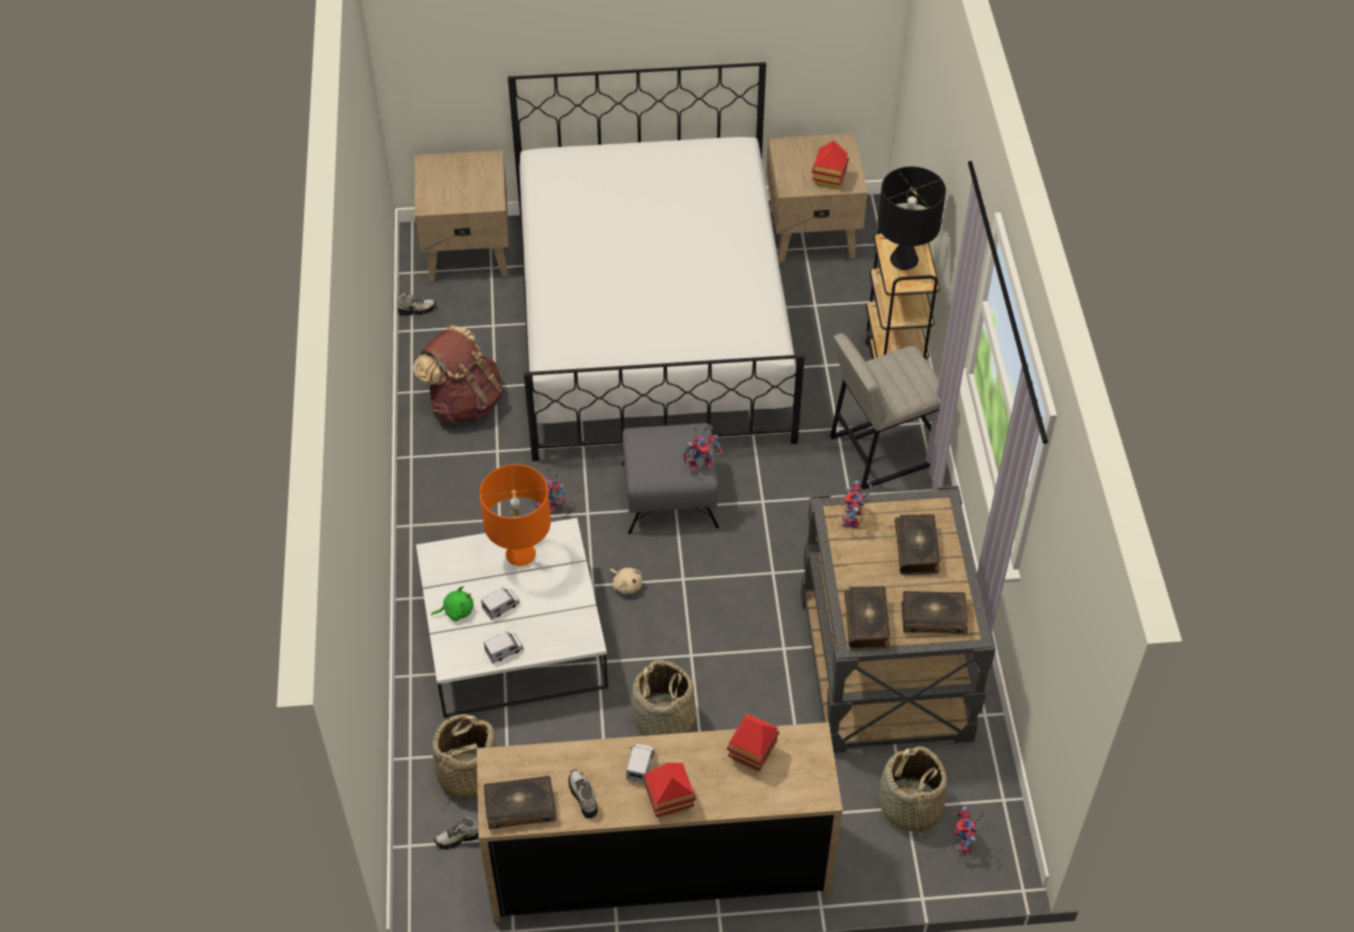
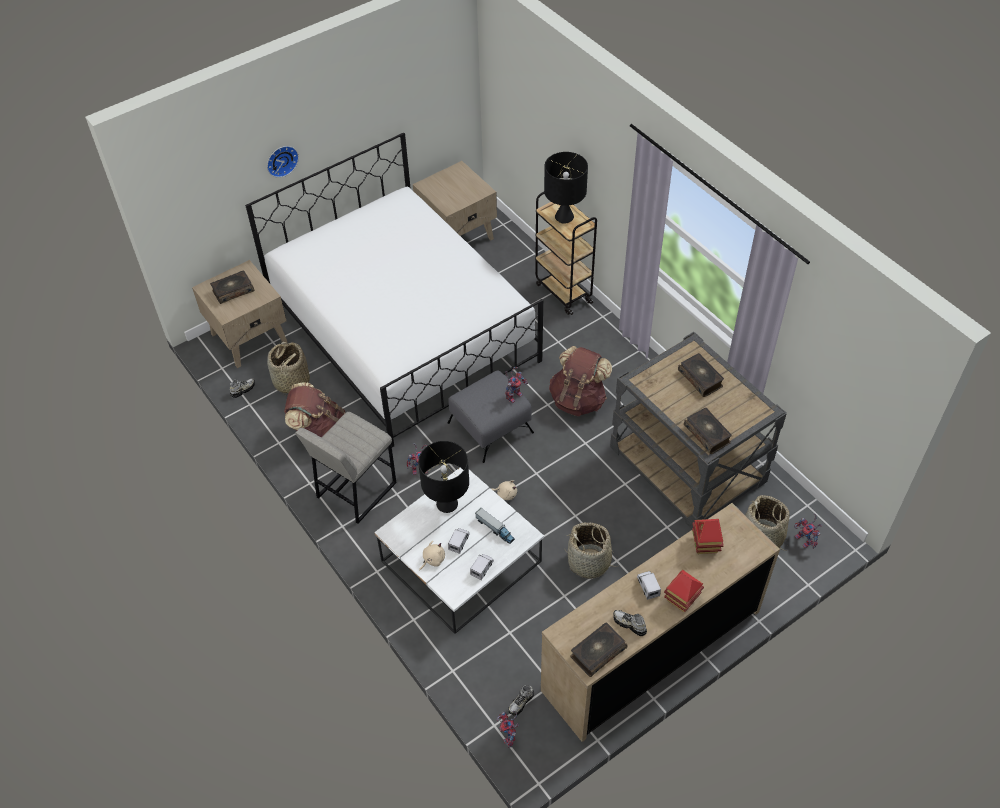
camera: 30 degrees left, 0 degrees up
green plush toy [431,586,474,621] -> beige plush toy [419,541,445,571]
basket [432,714,497,798] -> basket moved to [267,342,310,396]
orange table lamp [479,464,551,566] -> black table lamp [418,441,469,513]
toy house [812,140,849,190] -> none
grey chair [830,333,941,490] -> grey chair moved to [295,412,397,524]
toy robot [842,480,872,528] -> toy robot moved to [496,711,519,748]
book [901,591,968,634] -> book moved to [210,270,254,304]
none -> wall clock [267,146,299,178]
none -> toy truck [476,508,515,544]
none -> brown backpack [549,346,612,416]

